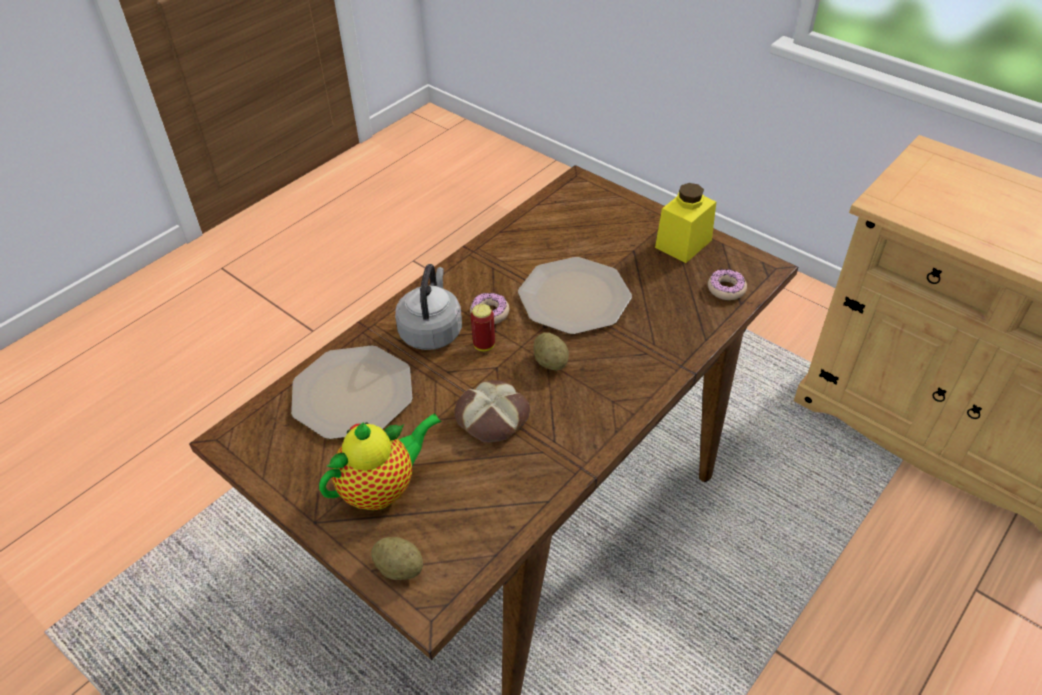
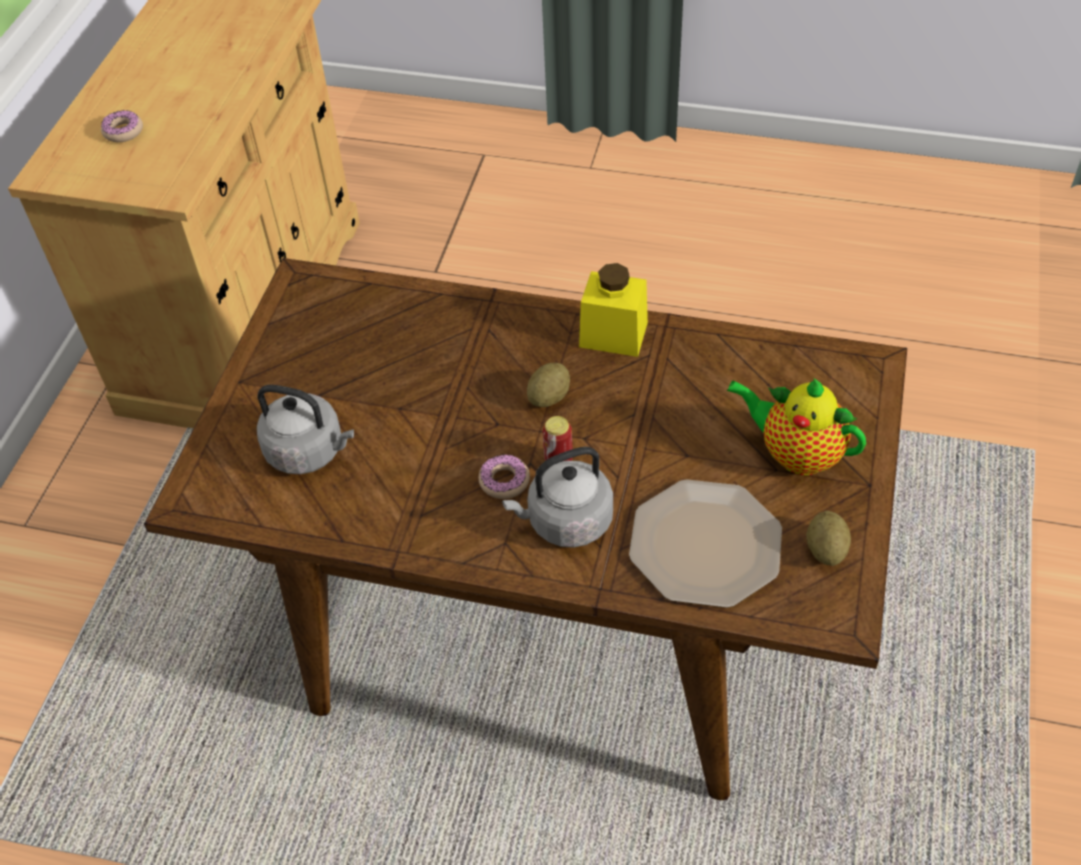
camera: 115 degrees left, 5 degrees up
potato [371,537,423,580] -> potato moved to [807,511,851,566]
bread [455,380,530,443] -> none
plate [518,257,632,334] -> none
yellow jar [655,183,716,263] -> yellow jar moved to [579,263,648,357]
donut [708,269,747,300] -> donut moved to [101,110,143,142]
none -> grey kettle [257,385,354,474]

